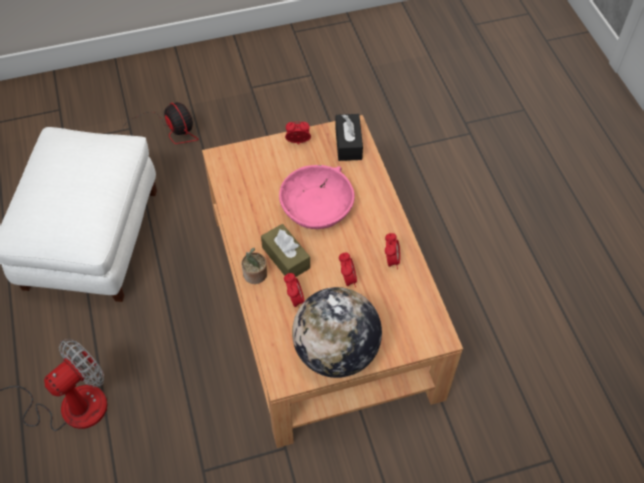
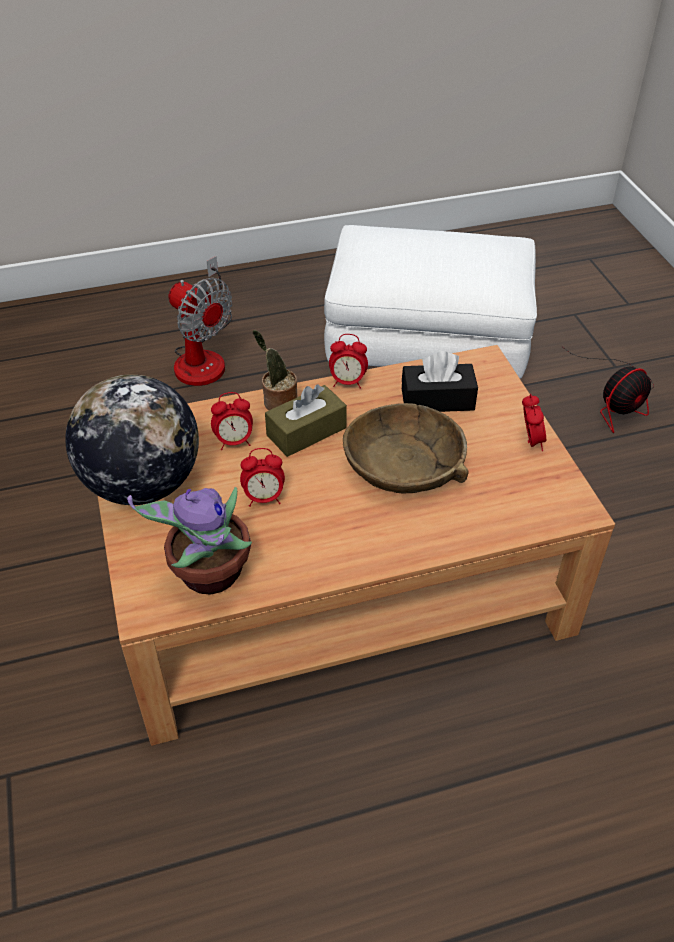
camera: 90 degrees right, 10 degrees down
pink bowl [279,165,355,229] -> brown bowl [343,403,469,494]
black tissue box [335,114,363,161] -> black tissue box moved to [402,351,478,412]
alarm clock [385,233,400,269] -> alarm clock moved to [329,334,368,389]
none -> potted plant [127,487,252,594]

